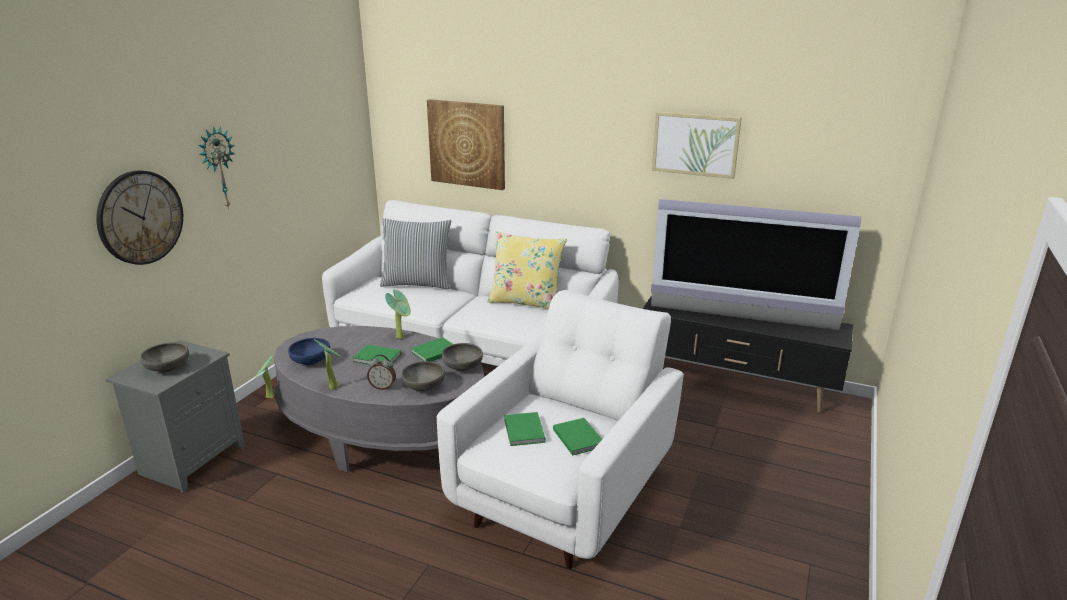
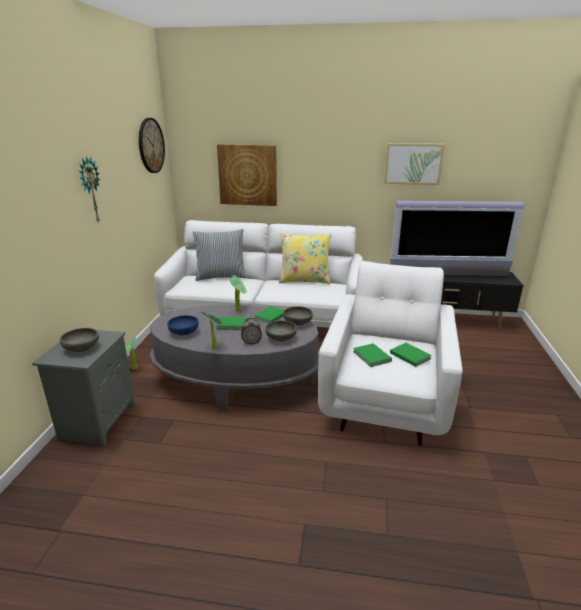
camera: 15 degrees left, 0 degrees up
wall clock [96,171,183,265] -> wall clock moved to [139,118,165,173]

